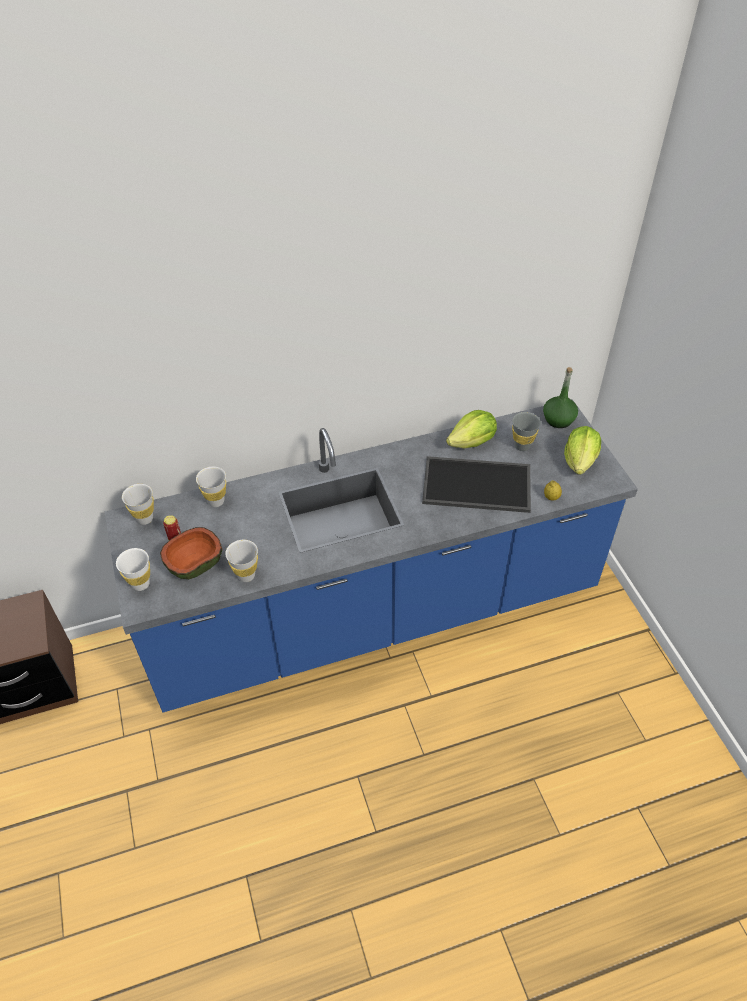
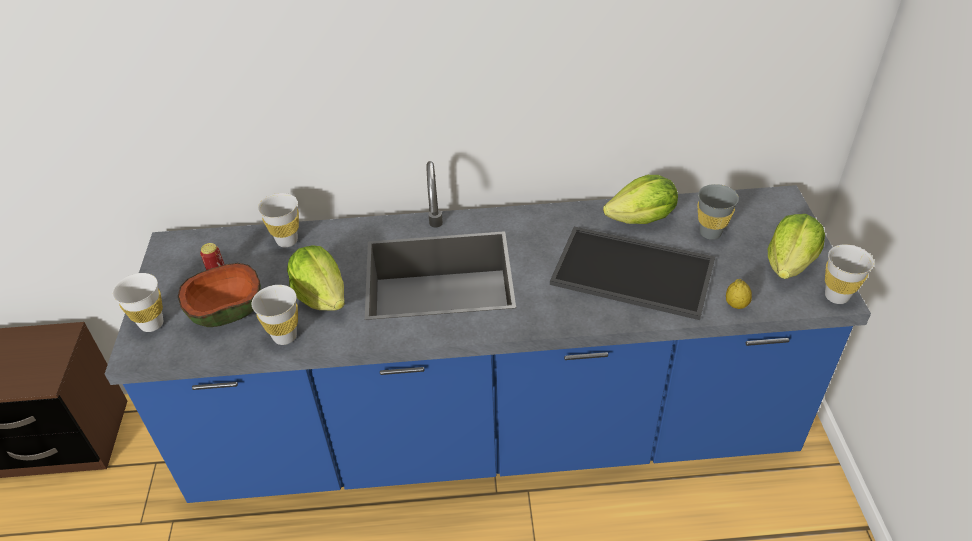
camera: 15 degrees right, 5 degrees down
white cup [122,484,154,525] -> white cup moved to [825,244,874,304]
green bottle [543,367,578,428] -> none
none -> lettuce [287,245,345,311]

